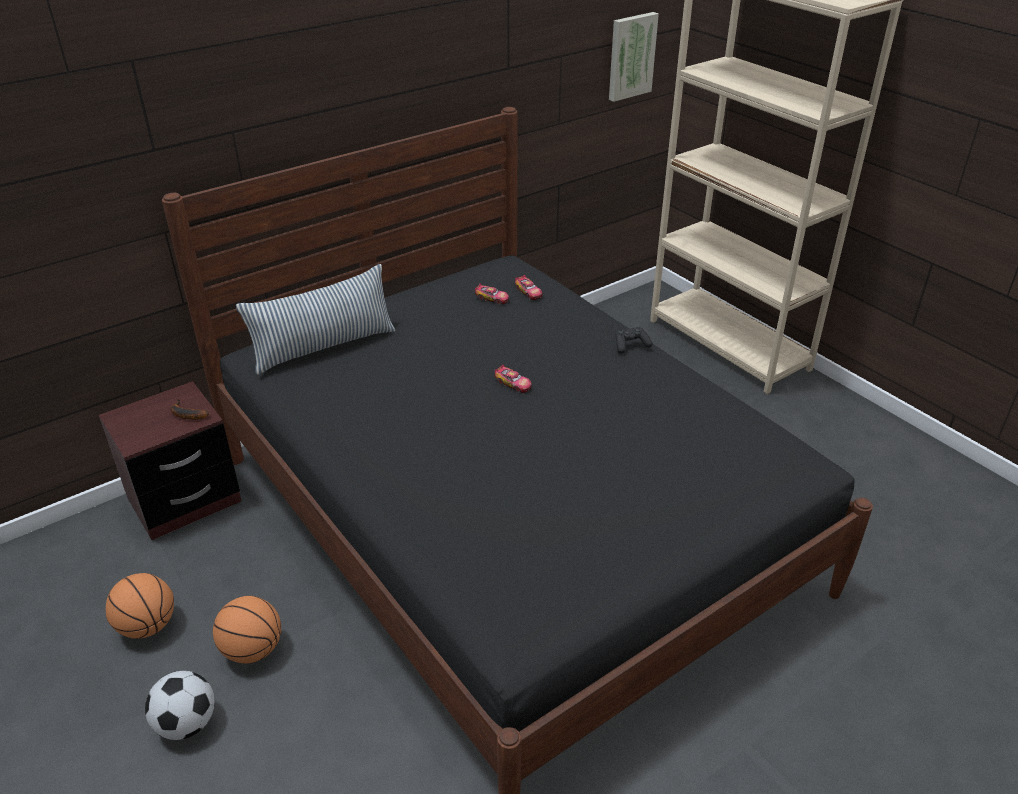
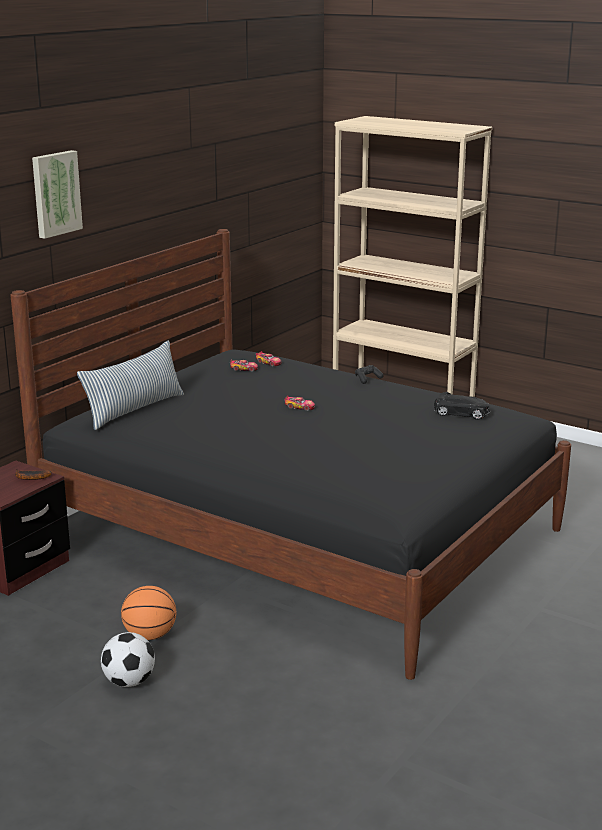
camera: 20 degrees left, 15 degrees down
basketball [106,573,174,639] -> none
picture [609,12,659,102] -> picture moved to [32,150,83,239]
none -> black toy car [434,392,490,420]

